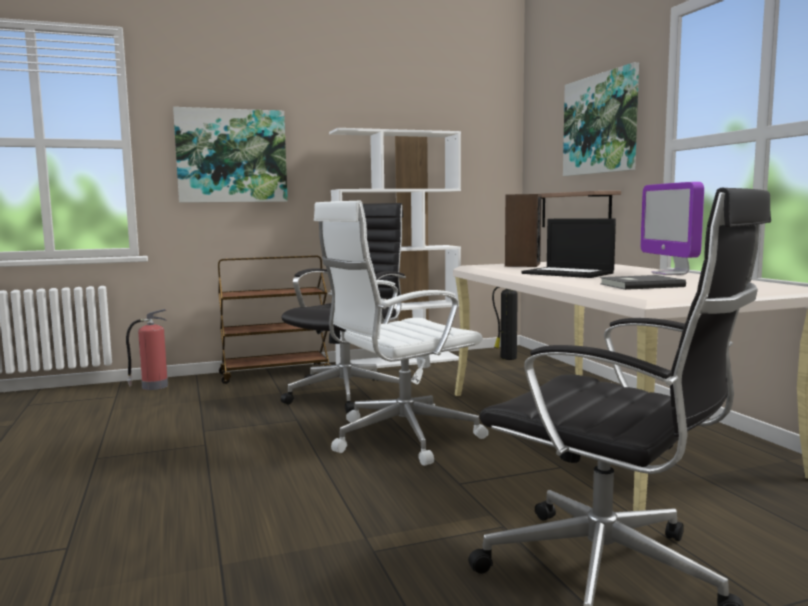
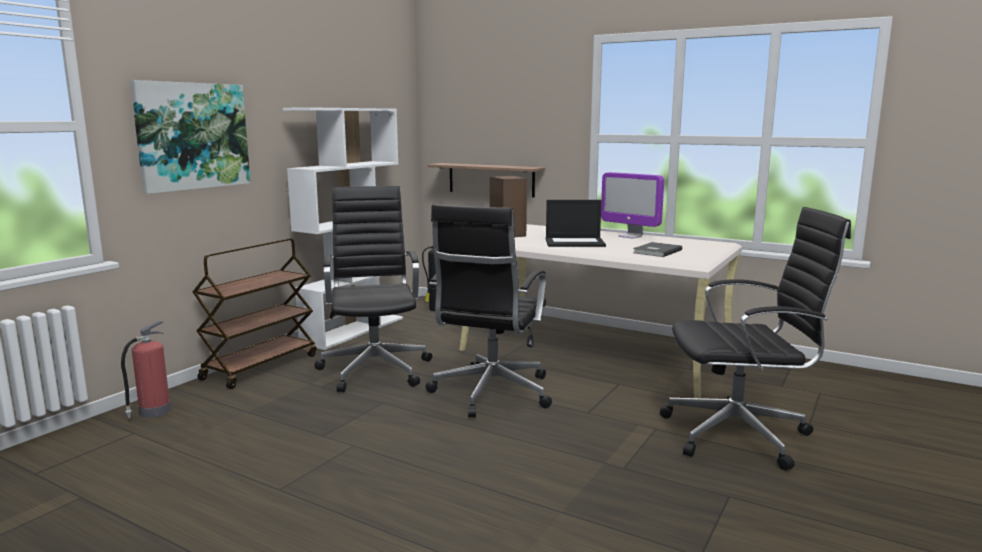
camera: 40 degrees left, 5 degrees up
white office chair [314,201,489,466] -> black office chair [425,204,552,418]
picture [563,62,639,176] -> none

